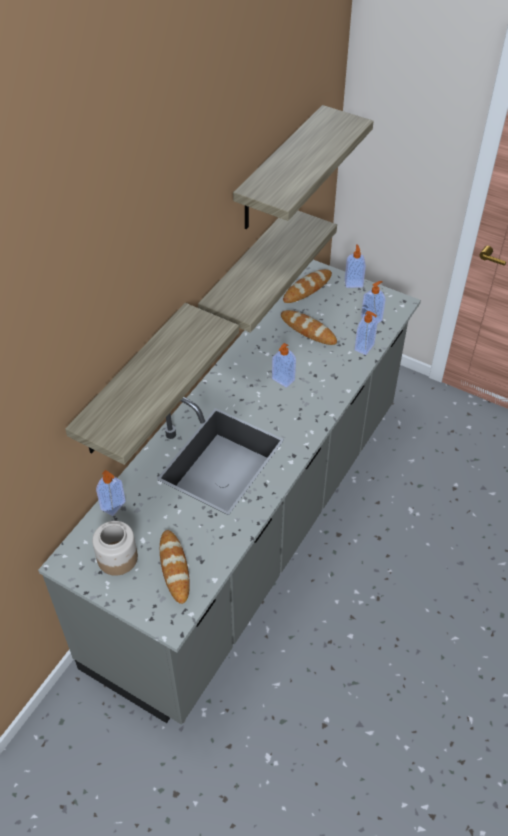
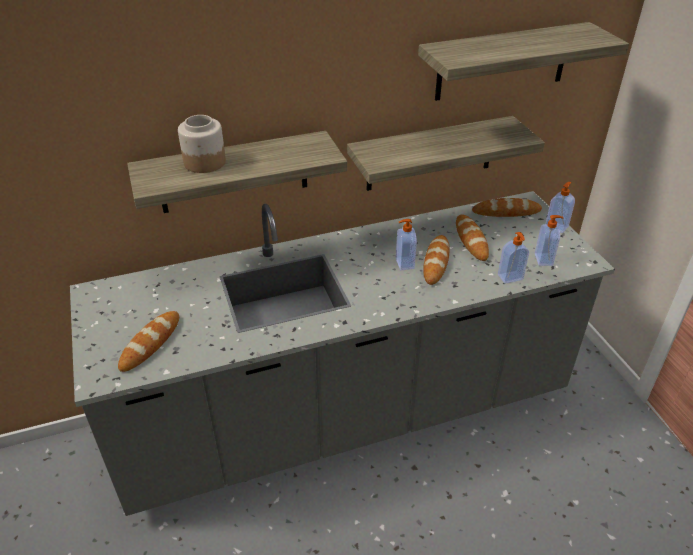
camera: 40 degrees right, 10 degrees down
jar [92,521,138,576] -> jar moved to [178,115,226,173]
soap dispenser [96,470,126,516] -> none
none -> bread [423,235,449,285]

